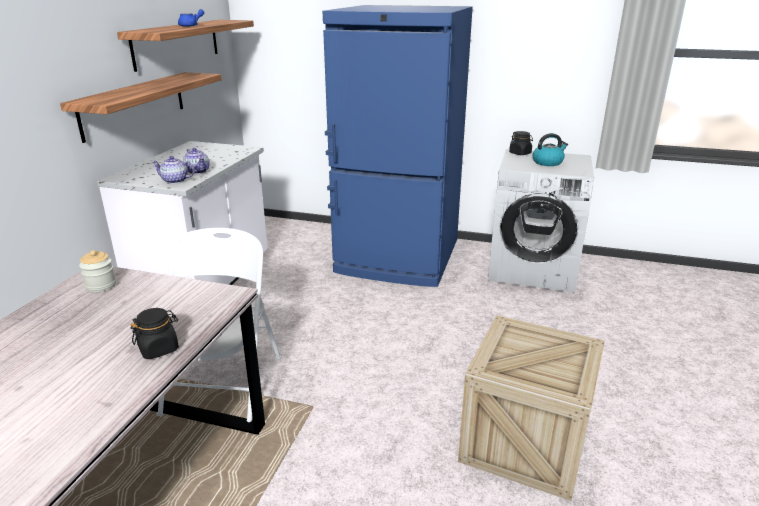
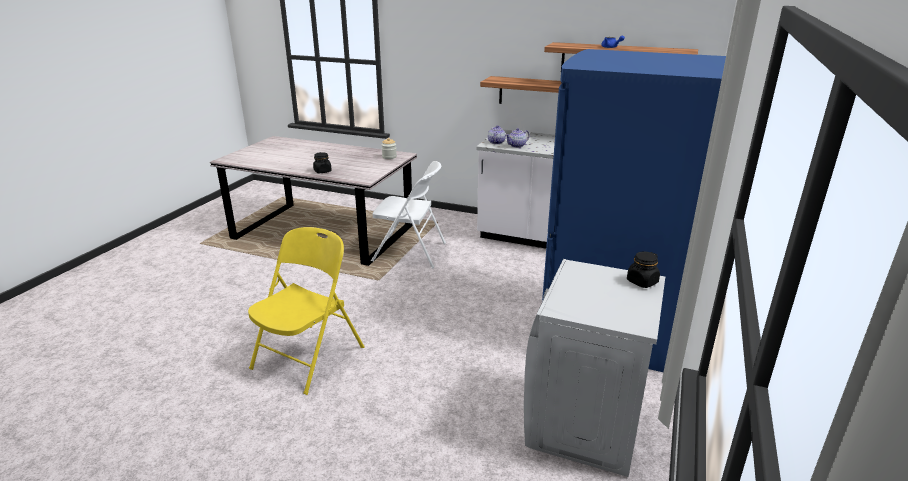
camera: 95 degrees right, 0 degrees up
crate [458,315,605,501] -> yellow chair [248,227,364,395]
kettle [532,133,568,166] -> none

